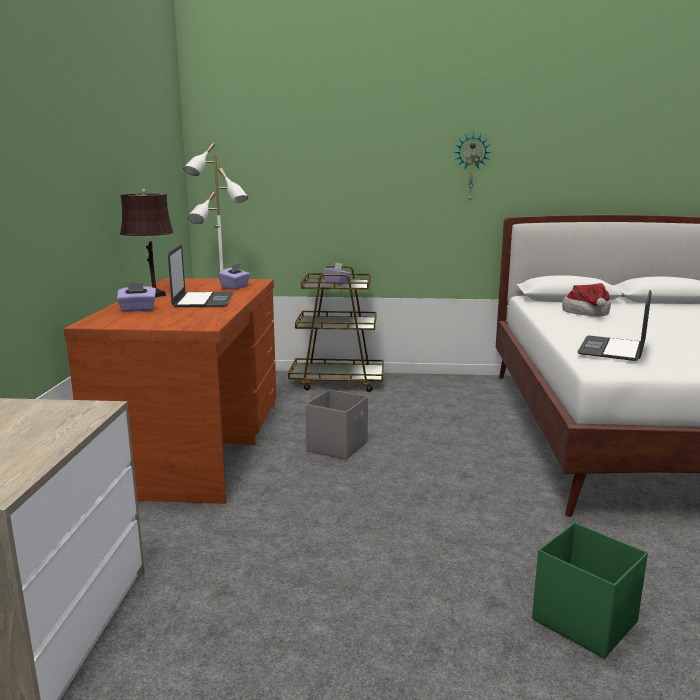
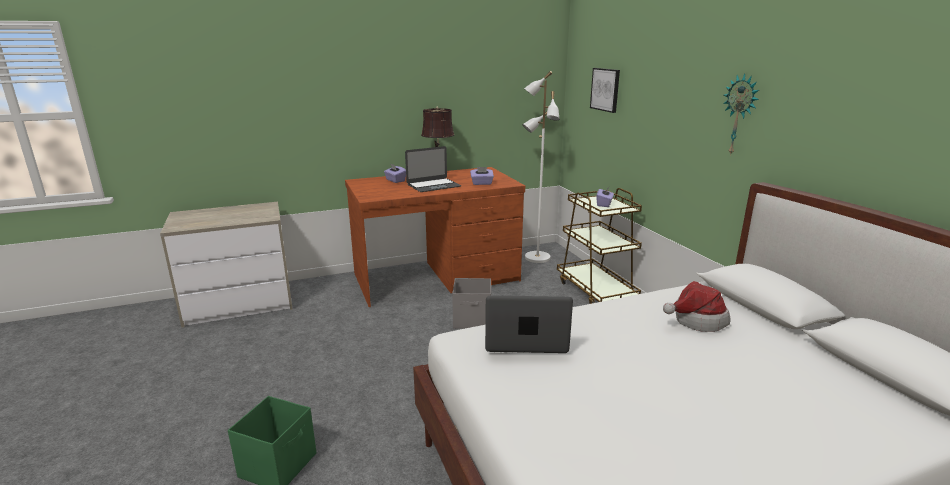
camera: 65 degrees right, 5 degrees up
none -> picture [590,68,620,113]

